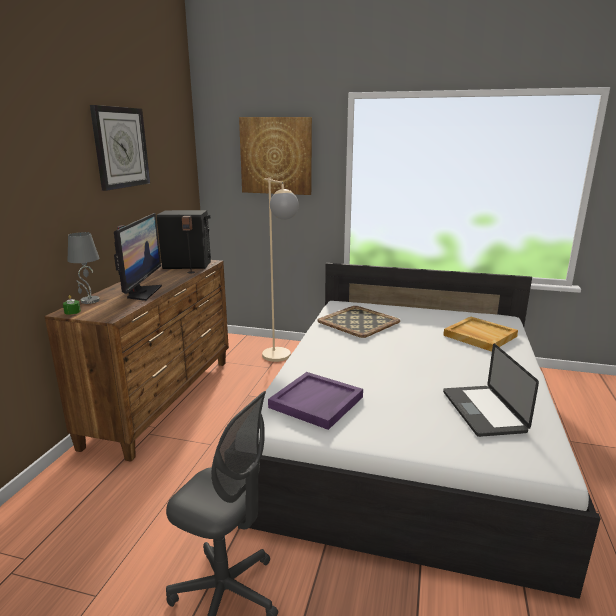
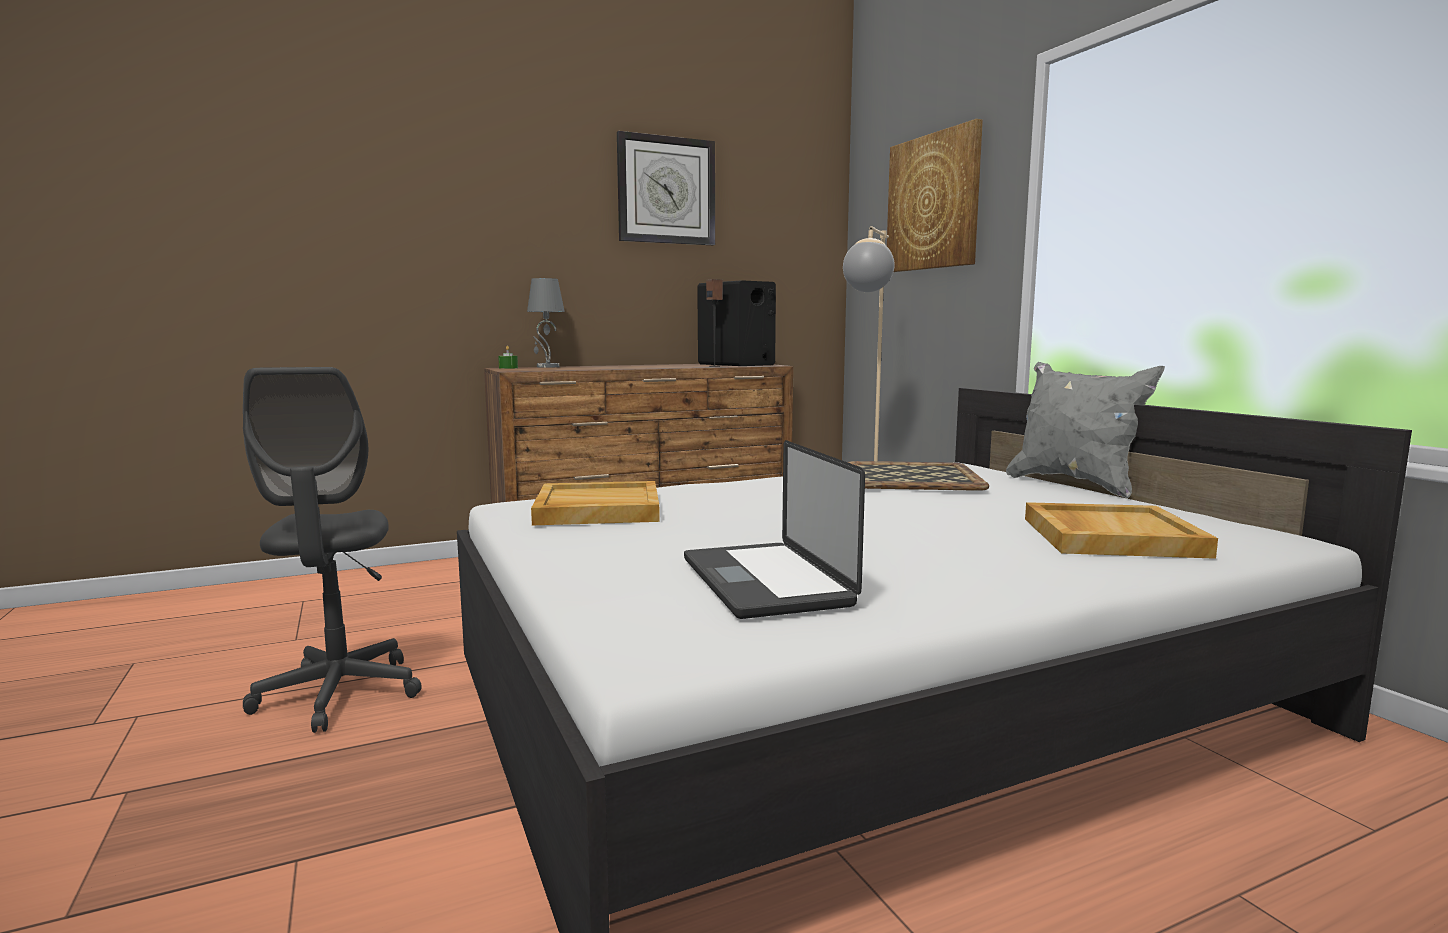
camera: 50 degrees right, 10 degrees down
monitor [114,213,162,301] -> none
purple tray [268,372,363,430] -> beige tray [531,481,660,525]
laptop [443,344,539,437] -> laptop turned 60 degrees counterclockwise [684,440,865,619]
none -> grey pillow [1006,362,1165,498]

